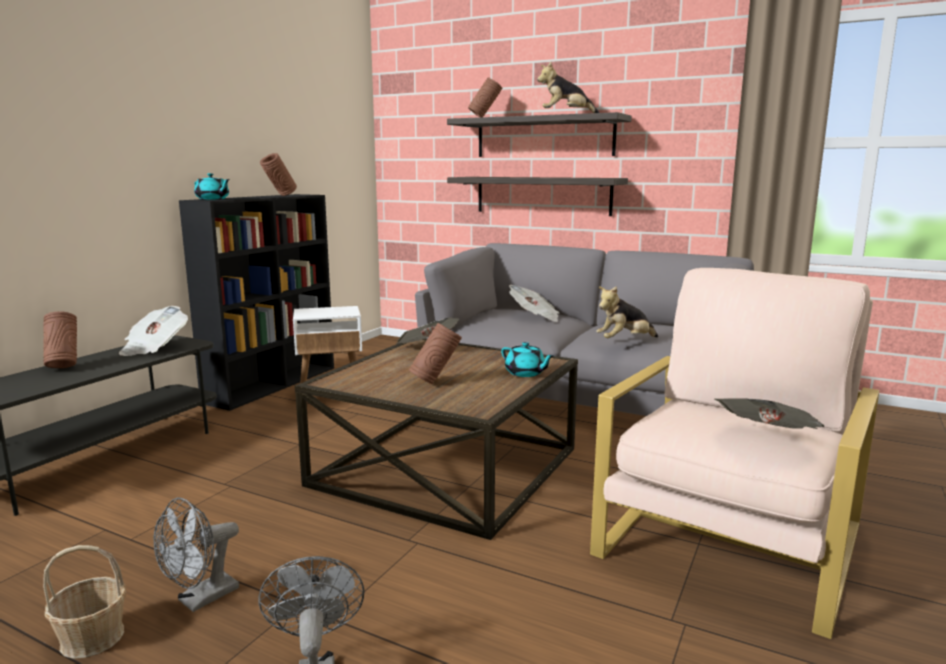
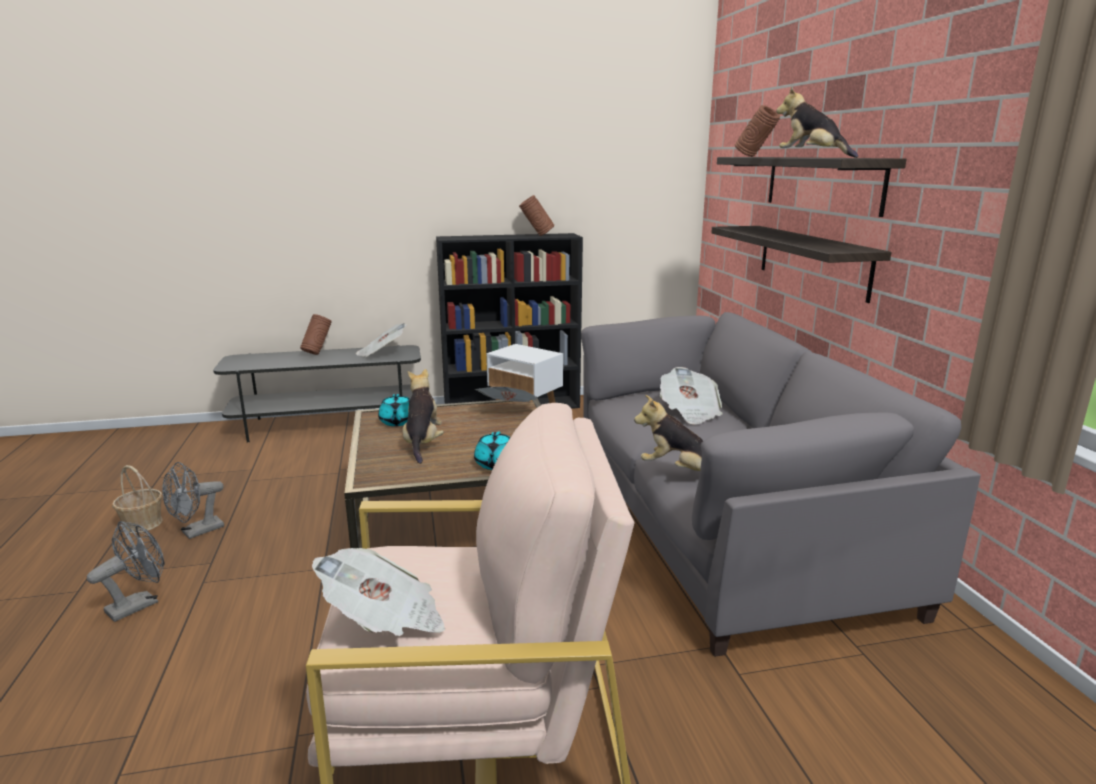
camera: 50 degrees right, 5 degrees up
grey fan [154,497,239,612] -> grey fan turned 45 degrees counterclockwise [162,462,224,539]
turquoise teapot [194,173,230,200] -> turquoise teapot moved to [378,394,410,426]
brown vase [409,323,462,384] -> plush toy [402,369,444,464]

